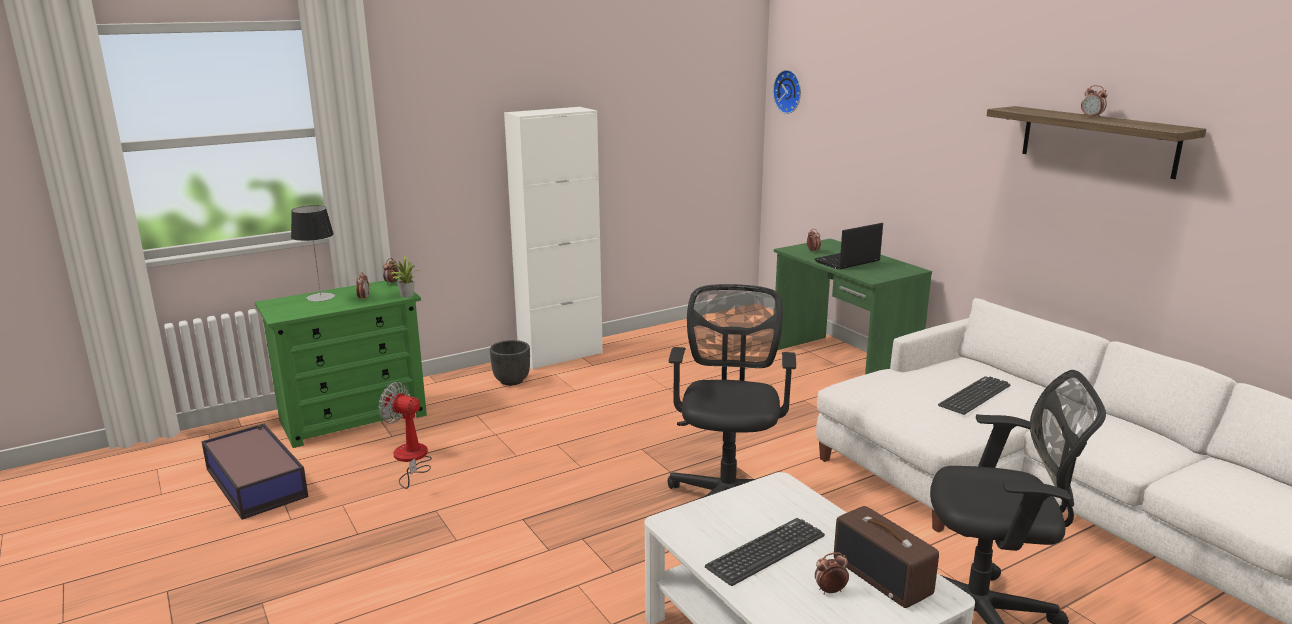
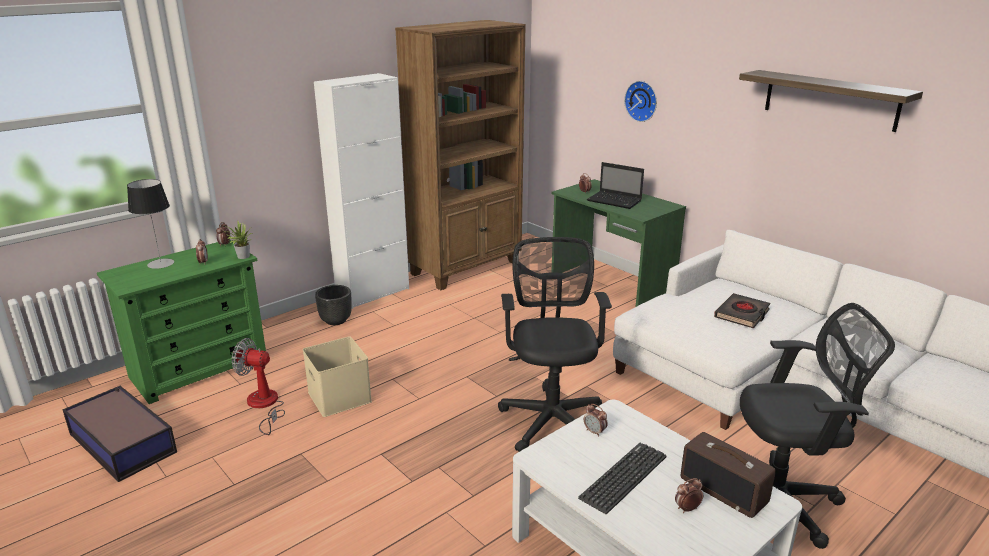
camera: 10 degrees left, 5 degrees up
wall clock [773,70,801,114] -> wall clock moved to [624,81,657,122]
laptop [814,223,883,270] -> laptop turned 105 degrees counterclockwise [587,162,644,209]
keyboard [938,376,1010,415] -> black book [714,293,771,329]
alarm clock [1081,85,1108,118] -> alarm clock moved to [584,404,608,437]
none -> beige storage box [303,336,372,417]
none -> brown bookcase [395,20,526,290]

